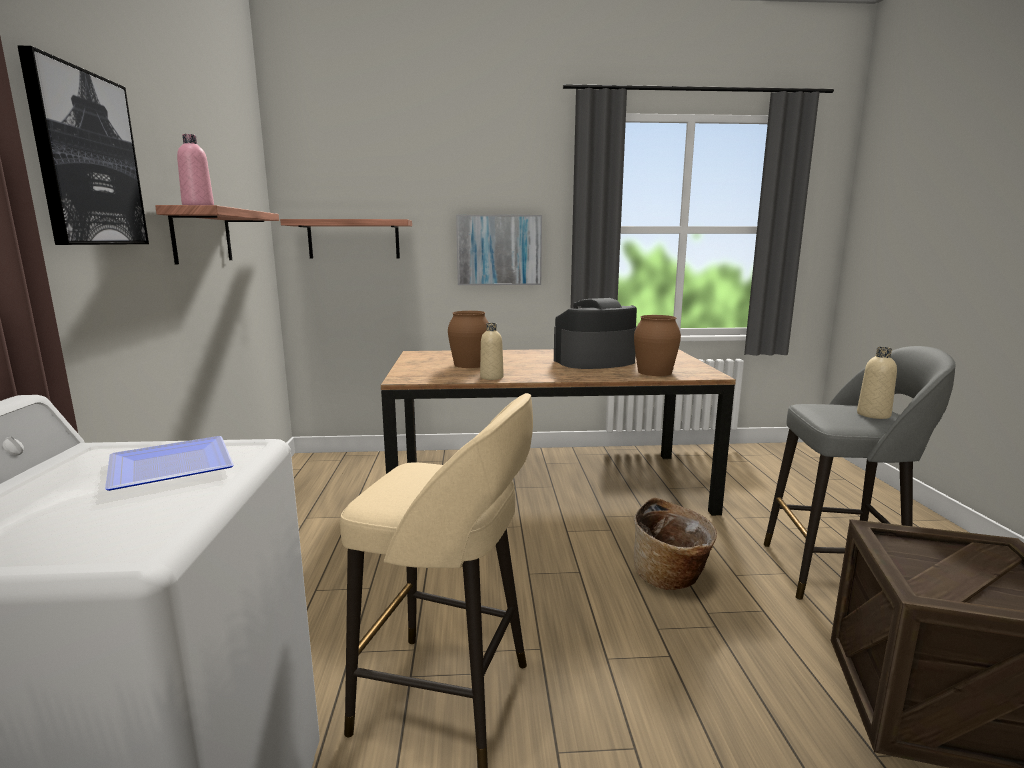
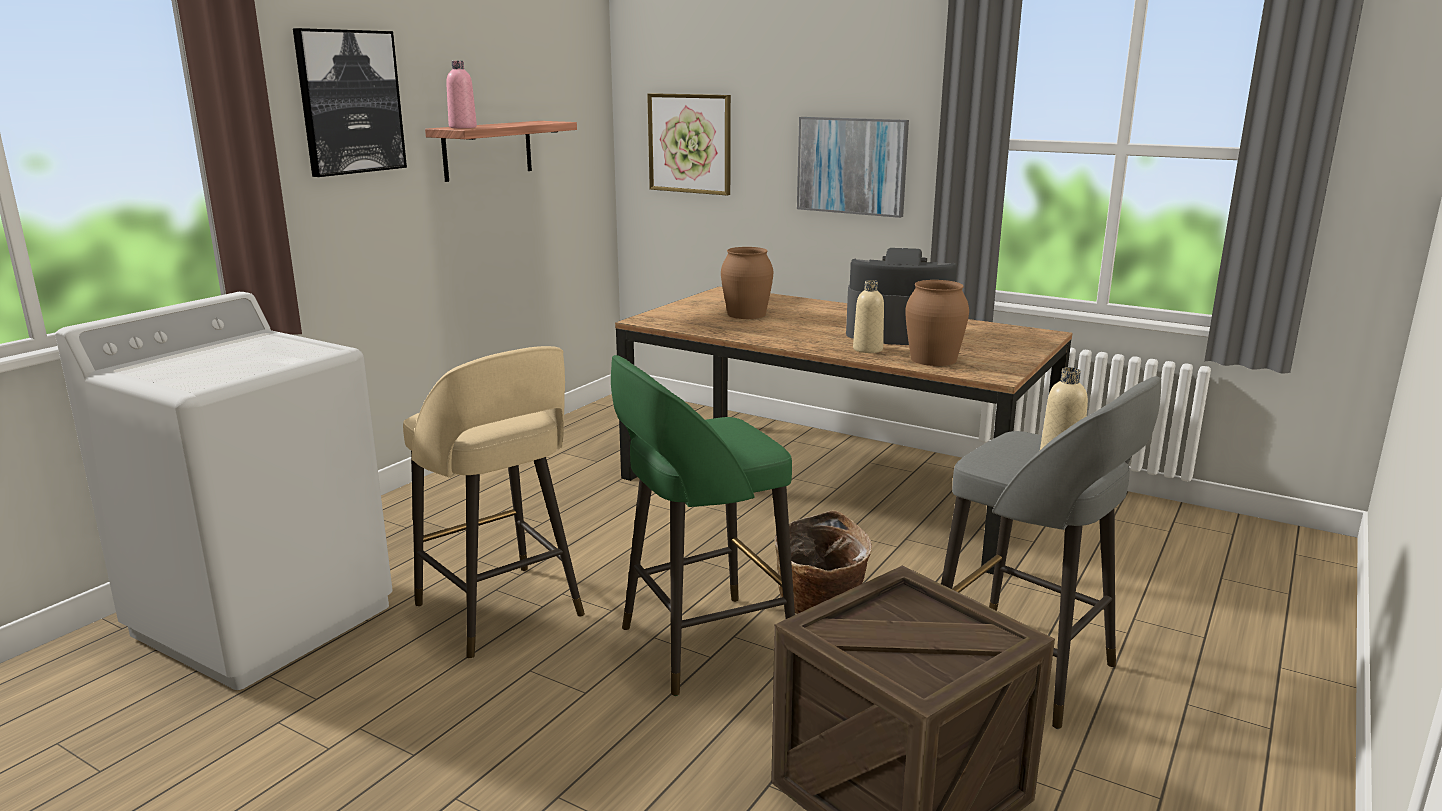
camera: 35 degrees right, 5 degrees up
plate [105,436,234,491] -> none
shelf [280,219,412,259] -> picture [647,93,731,196]
beige bottle [480,323,504,380] -> beige bottle moved to [853,280,884,353]
none -> green stool [611,355,795,696]

